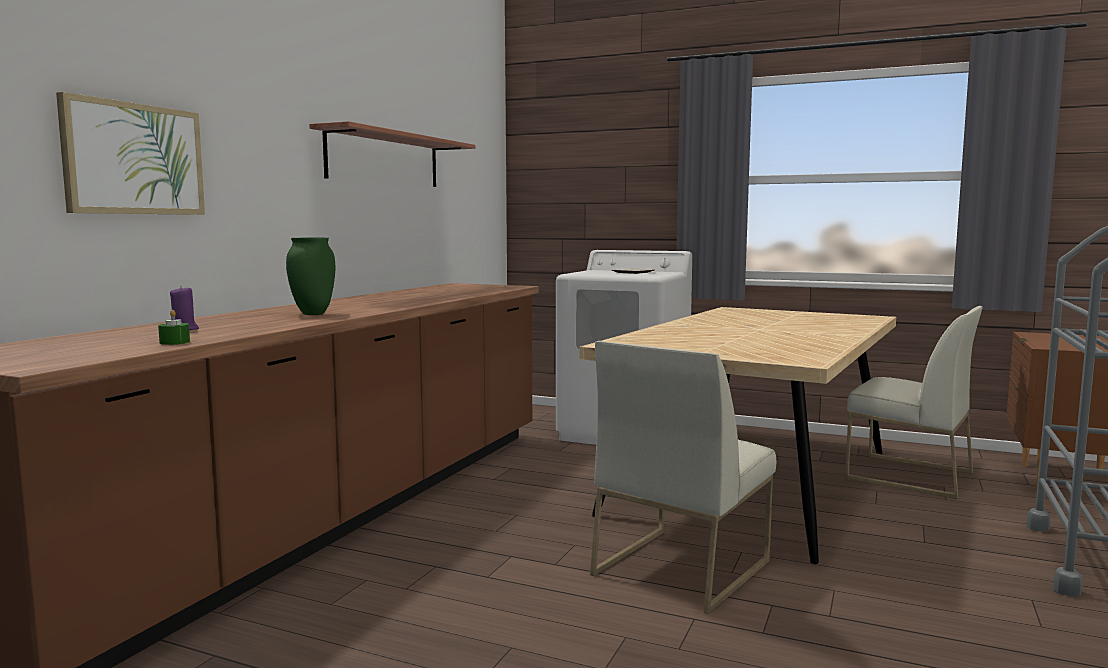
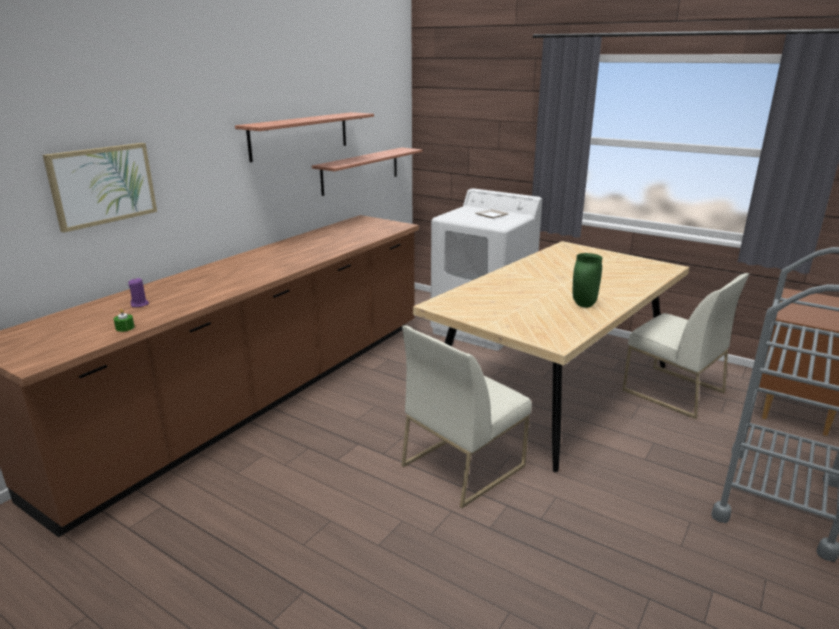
camera: 10 degrees right, 15 degrees up
green vase [286,238,335,315] -> green vase moved to [573,253,602,308]
none -> shelf [312,147,423,196]

